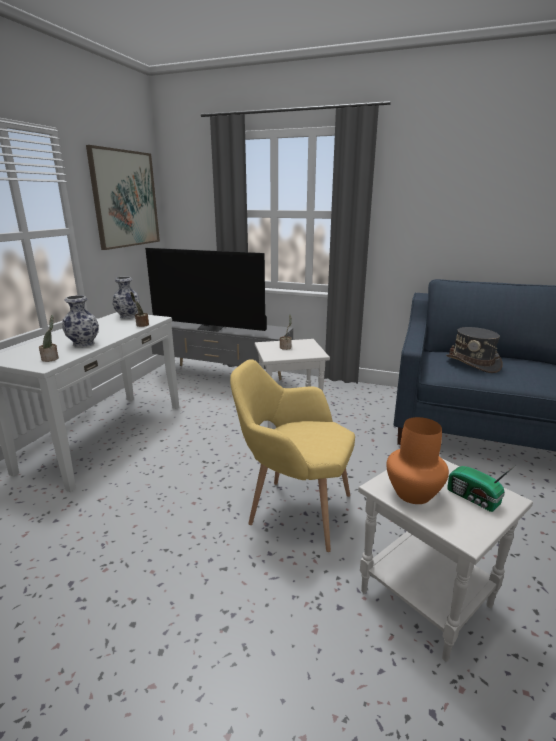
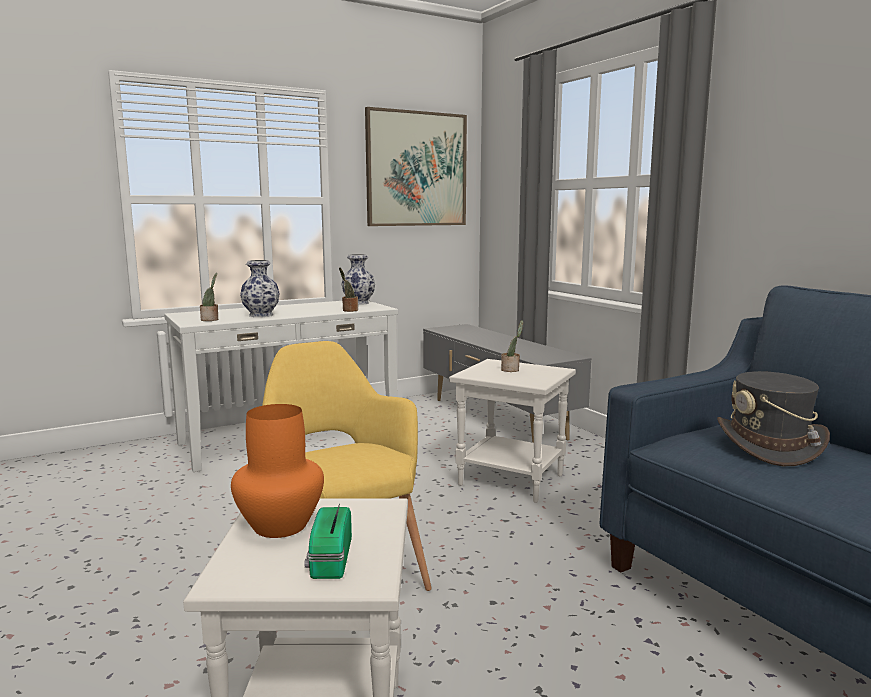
camera: 40 degrees right, 10 degrees down
television [145,248,267,332] -> none

